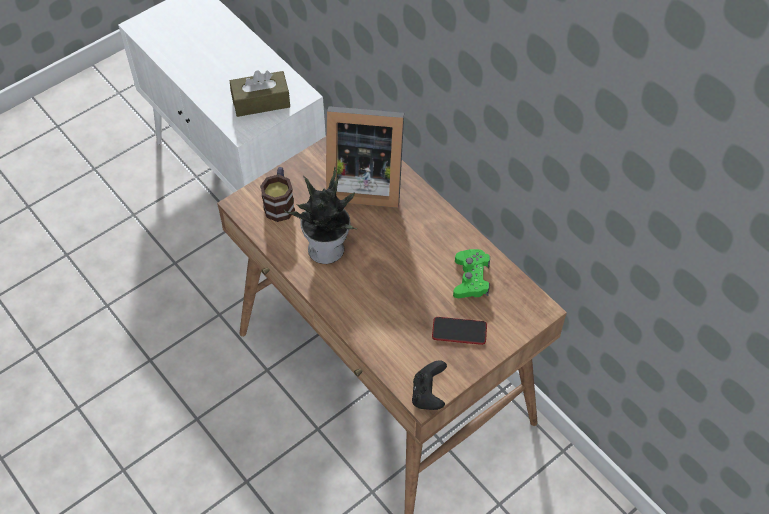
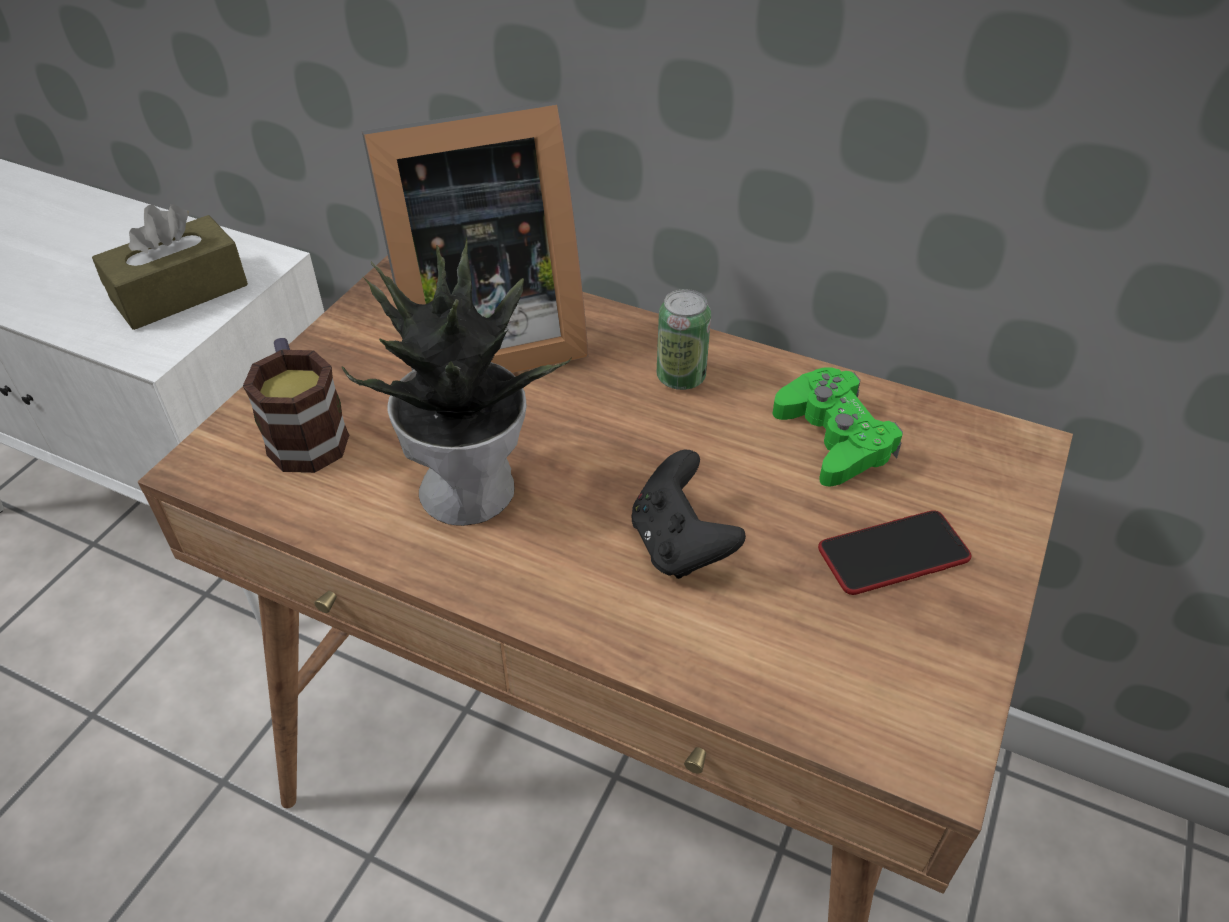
camera: 25 degrees left, 10 degrees down
black game controller [412,360,447,410] -> black game controller moved to [632,450,746,579]
none -> can [657,289,711,390]

